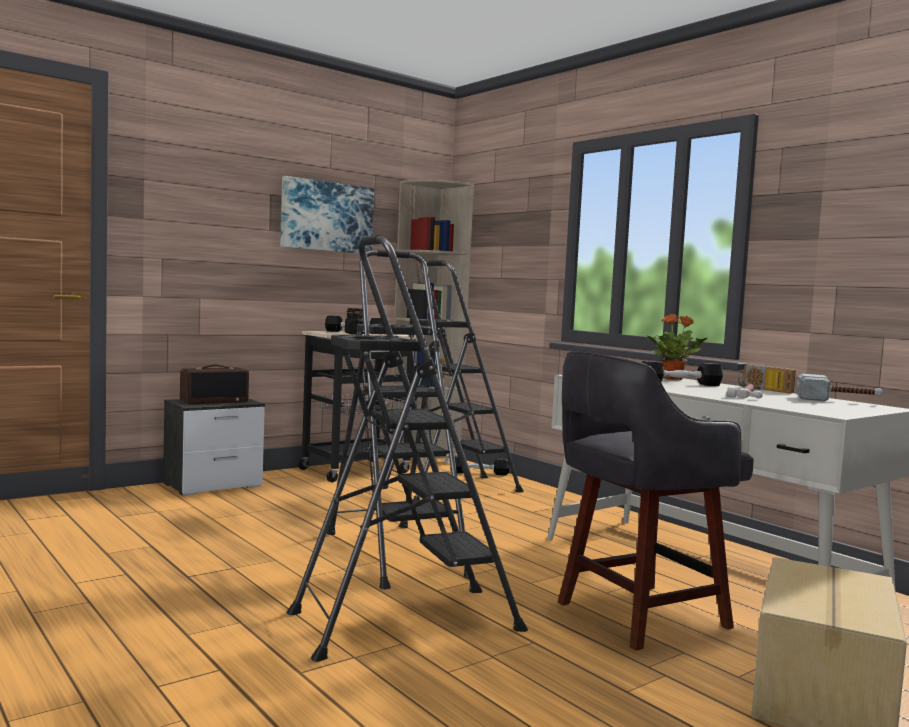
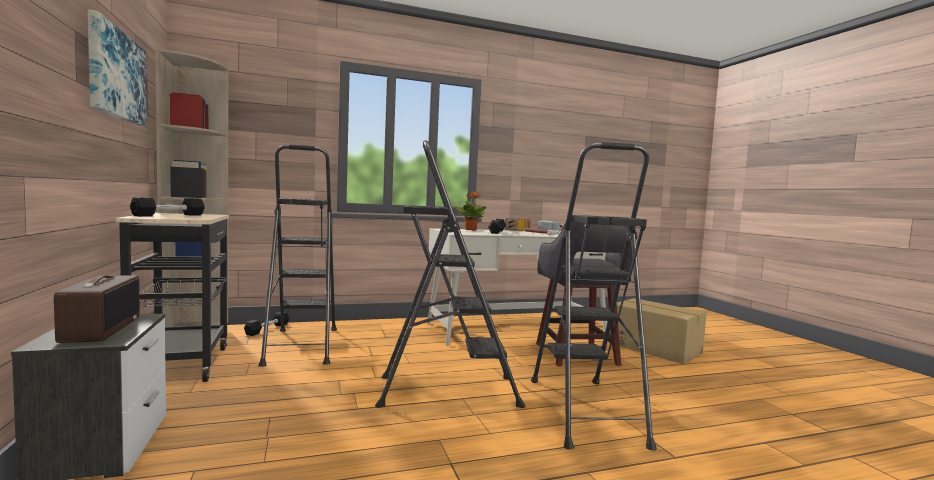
camera: 70 degrees left, 0 degrees up
black jar [345,308,364,335] -> none

